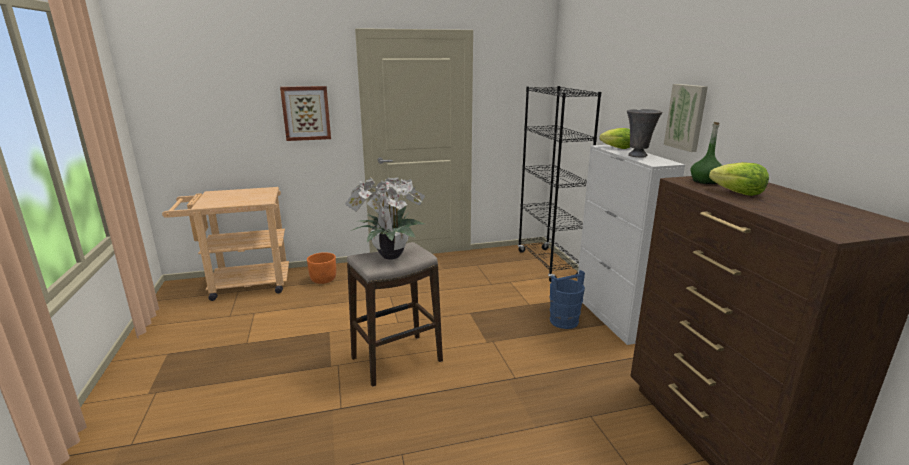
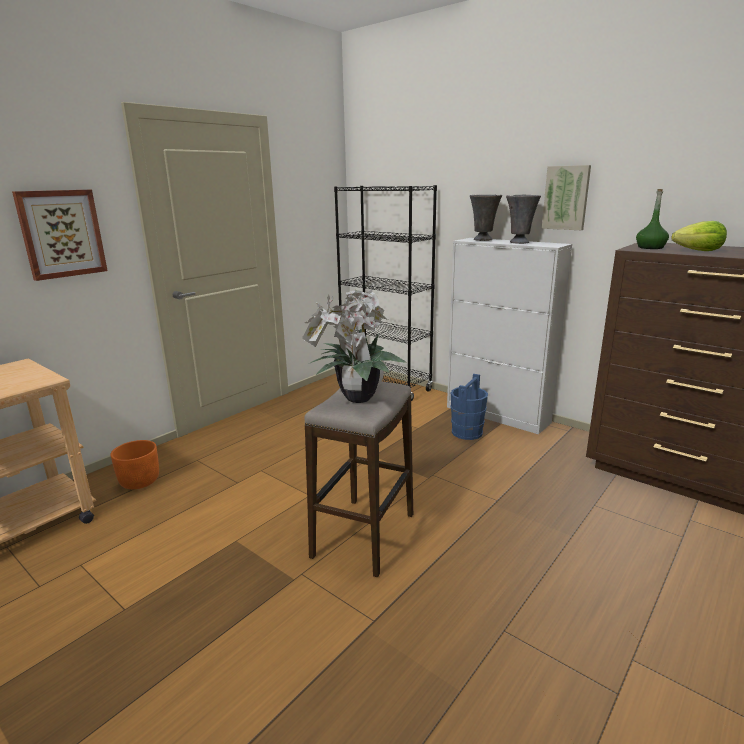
camera: 35 degrees left, 0 degrees up
lettuce [599,128,630,149] -> grey vase [470,195,502,241]

